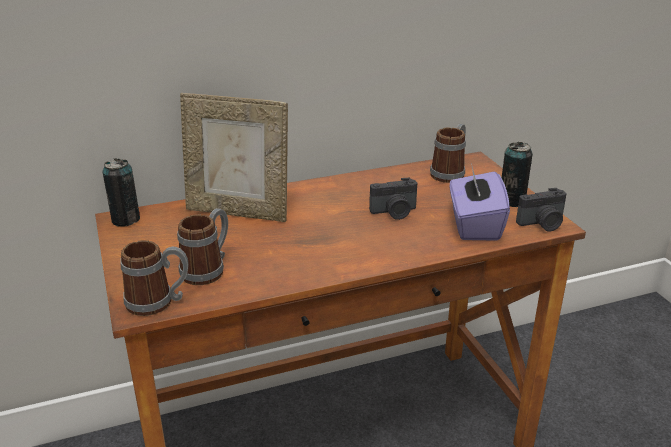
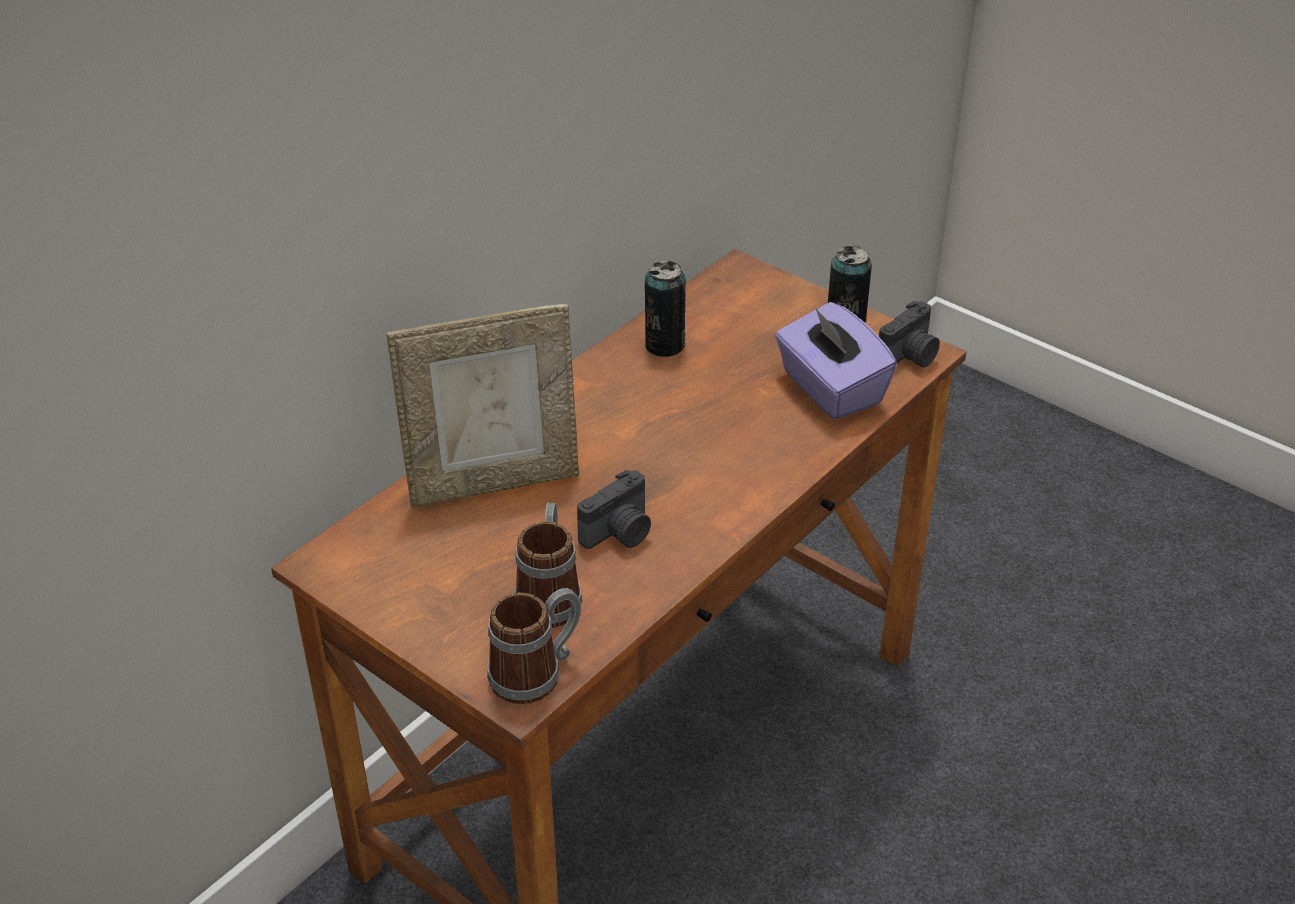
camera: 30 degrees left, 10 degrees up
can [103,159,140,227] -> can moved to [645,261,686,357]
camera [369,178,417,220] -> camera moved to [577,470,651,549]
mug [430,124,466,183] -> none

